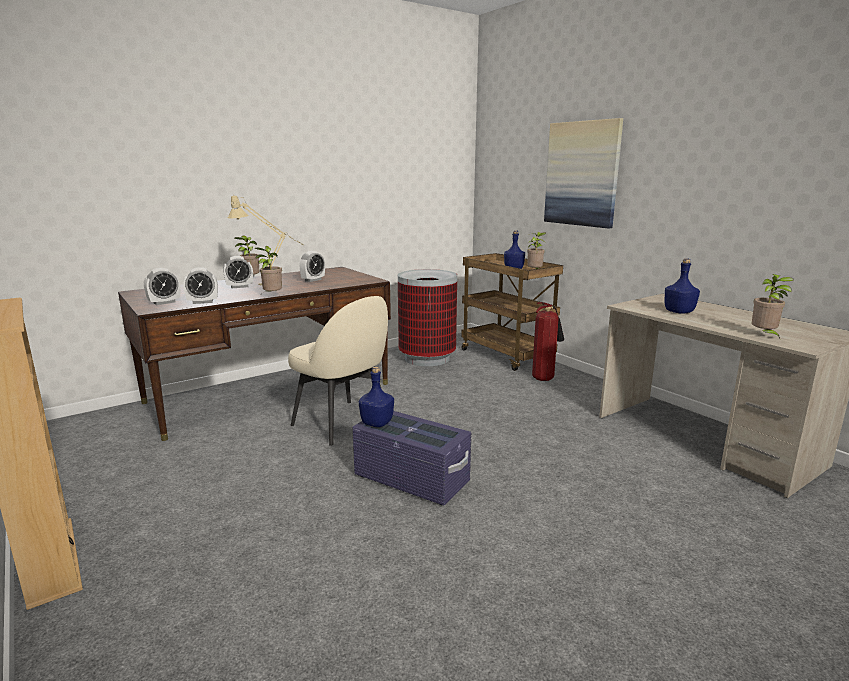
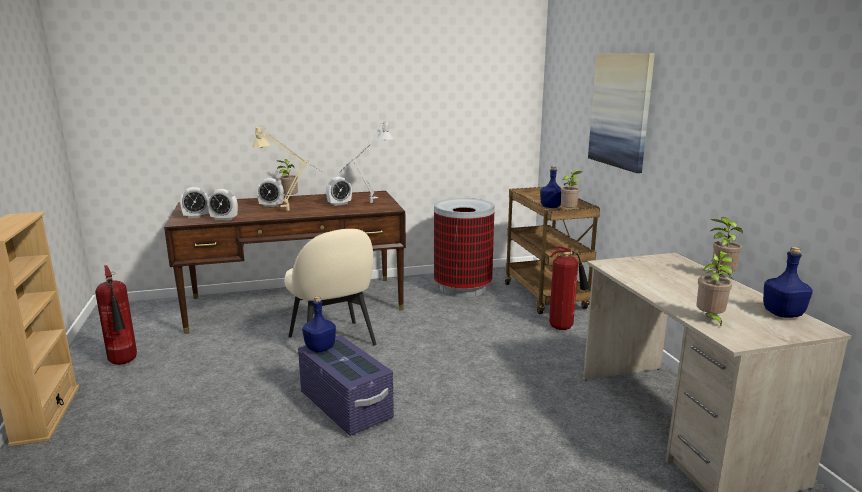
camera: 20 degrees right, 0 degrees up
potted plant [255,246,282,293] -> potted plant moved to [705,217,743,274]
blue bottle [665,258,700,314] -> blue bottle moved to [763,247,813,318]
none -> fire extinguisher [95,265,137,365]
none -> grey table lamp [339,122,393,203]

